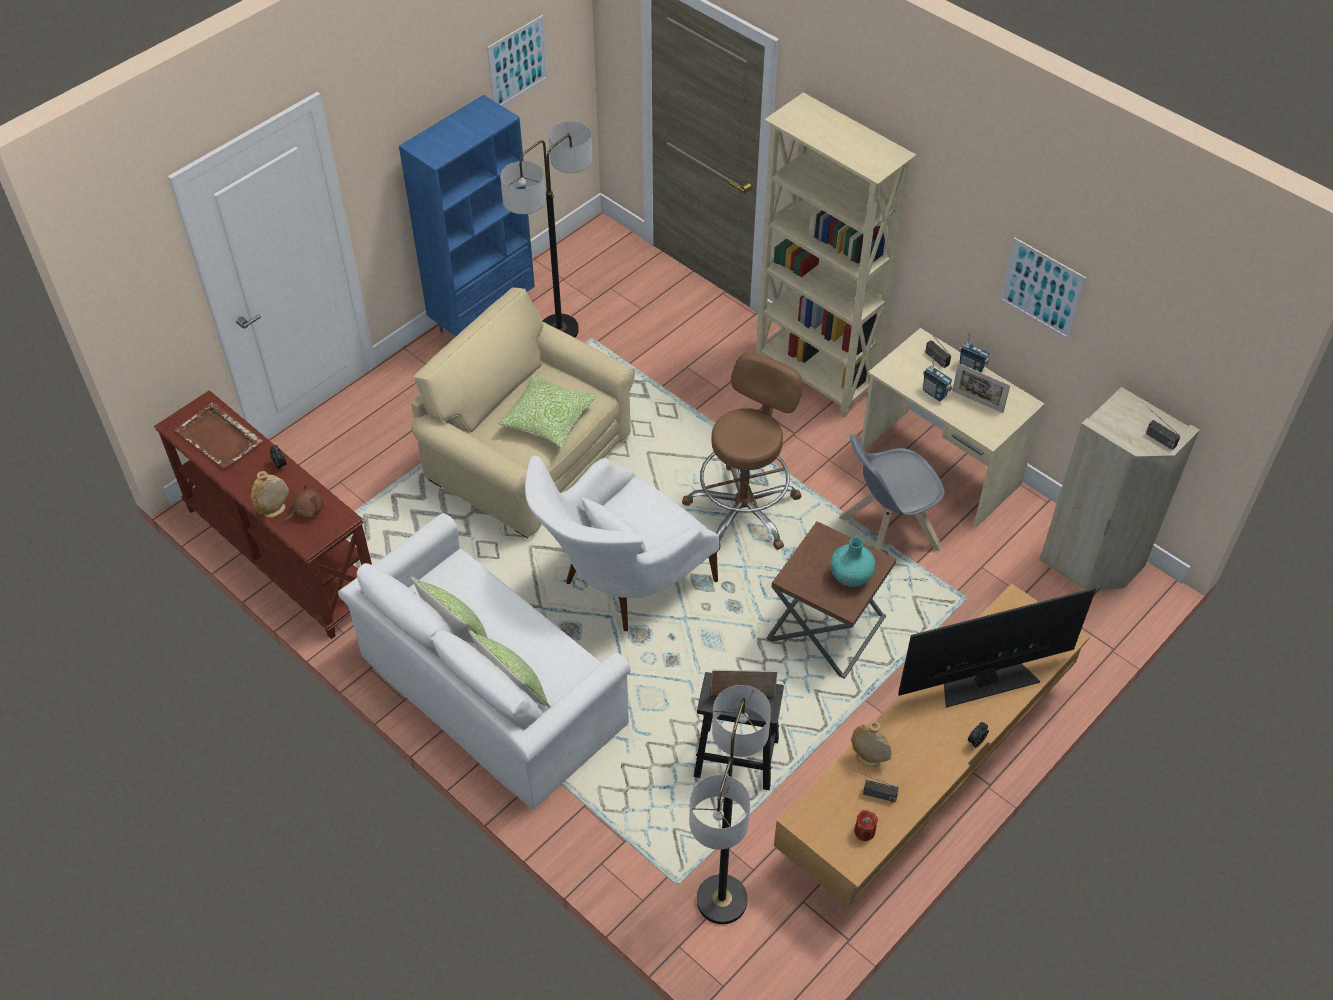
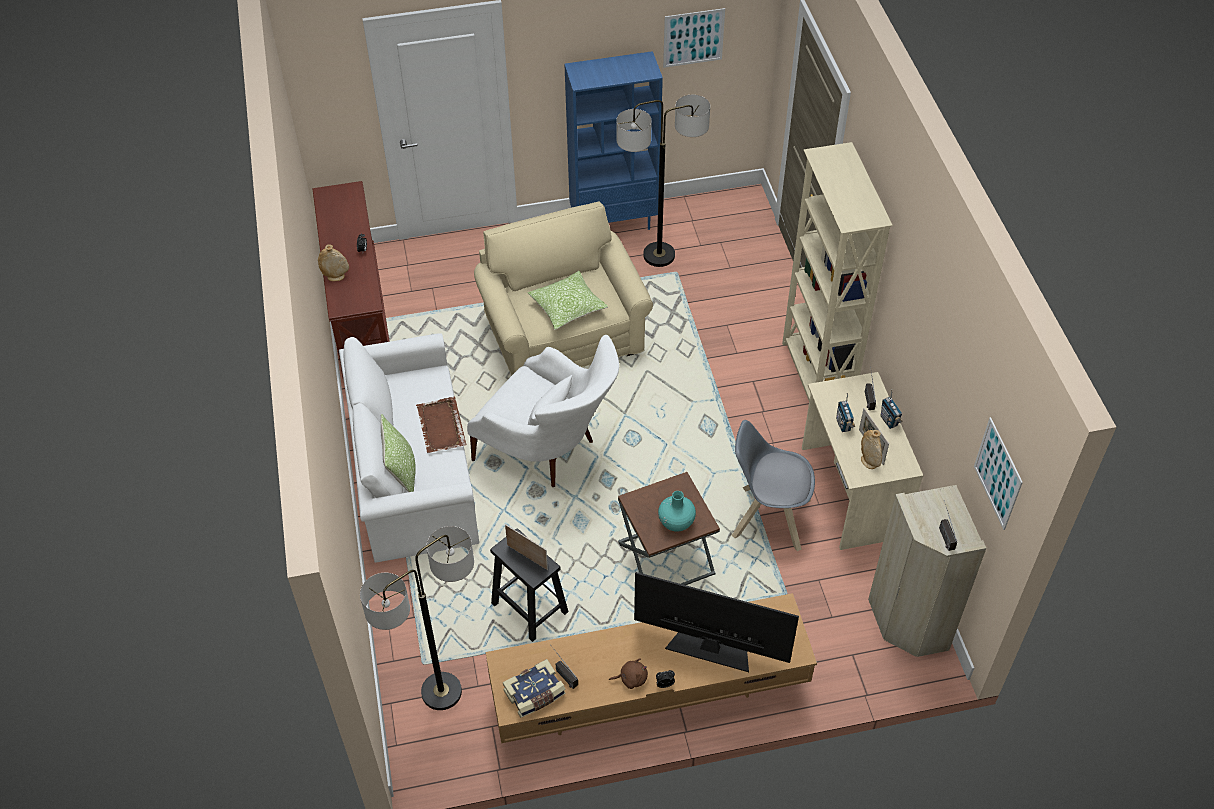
camera: 35 degrees right, 0 degrees up
brown tray [174,402,263,469] -> brown tray moved to [416,396,467,453]
brown plush toy [284,484,323,523] -> brown plush toy moved to [609,659,648,689]
pillow [411,576,488,643] -> none
white armchair [525,456,720,631] -> white armchair turned 135 degrees counterclockwise [467,335,619,487]
brown stool [682,352,803,552] -> none
beige vase [851,721,891,767] -> beige vase moved to [861,430,882,469]
red candle [854,810,878,841] -> book [503,659,566,718]
picture [1000,237,1086,340] -> picture moved to [974,417,1023,530]

